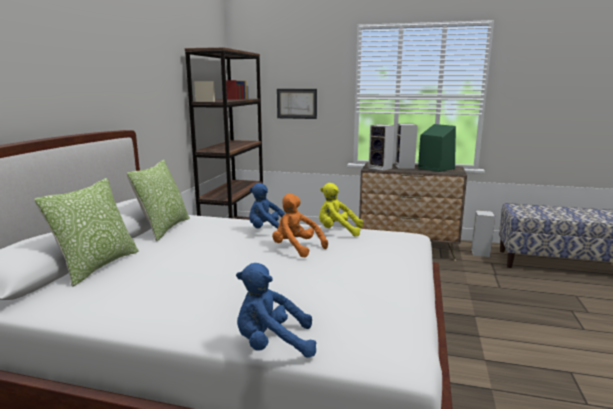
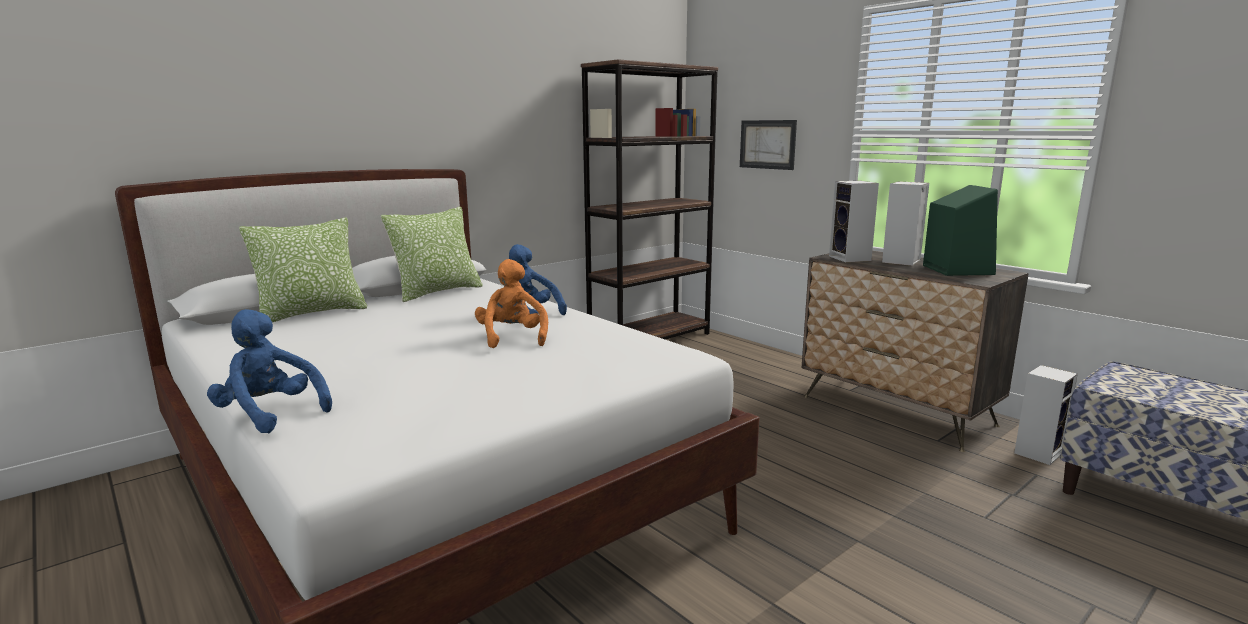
camera: 35 degrees right, 0 degrees up
yellow plush toy [319,183,363,237] -> none

